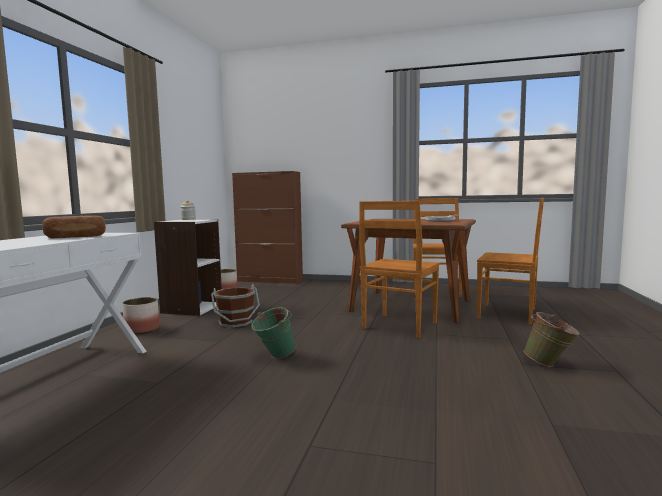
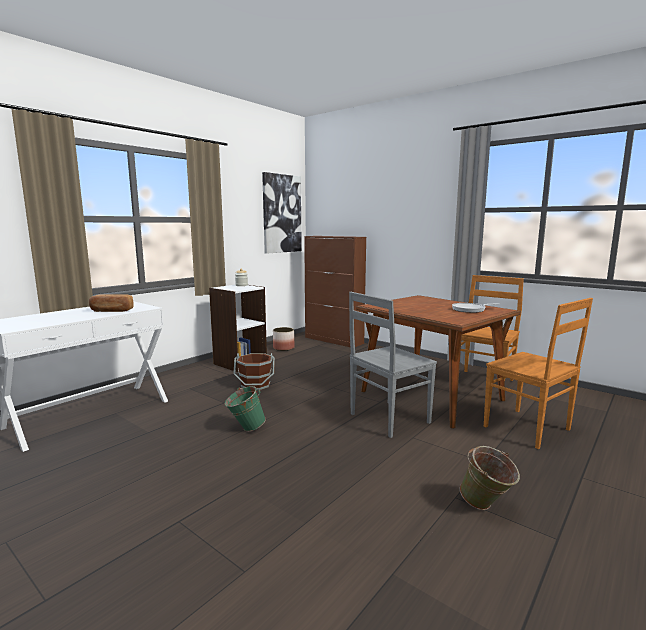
camera: 25 degrees right, 5 degrees up
planter [122,297,160,334] -> none
brown chair [359,201,440,338] -> grey chair [349,292,437,438]
none -> picture [262,172,302,254]

